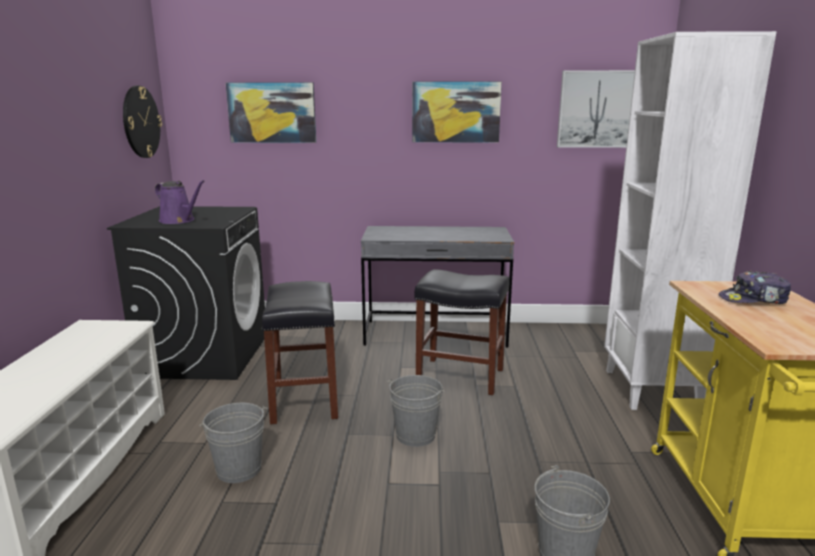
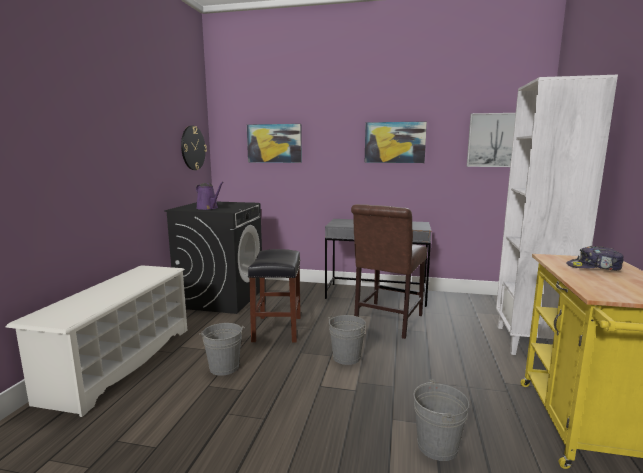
camera: 10 degrees right, 5 degrees down
black stool [414,269,509,395] -> brown chair [351,204,427,339]

